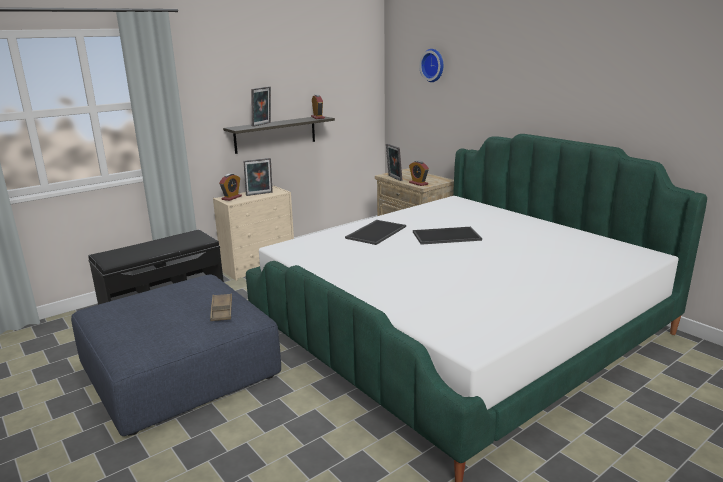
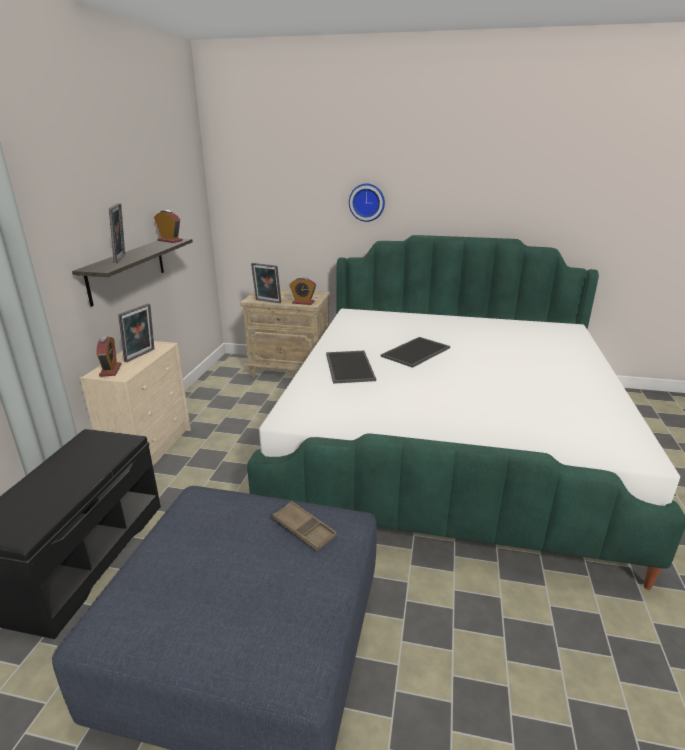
camera: 40 degrees left, 5 degrees up
wall clock [419,49,443,82] -> wall clock moved to [349,183,385,222]

